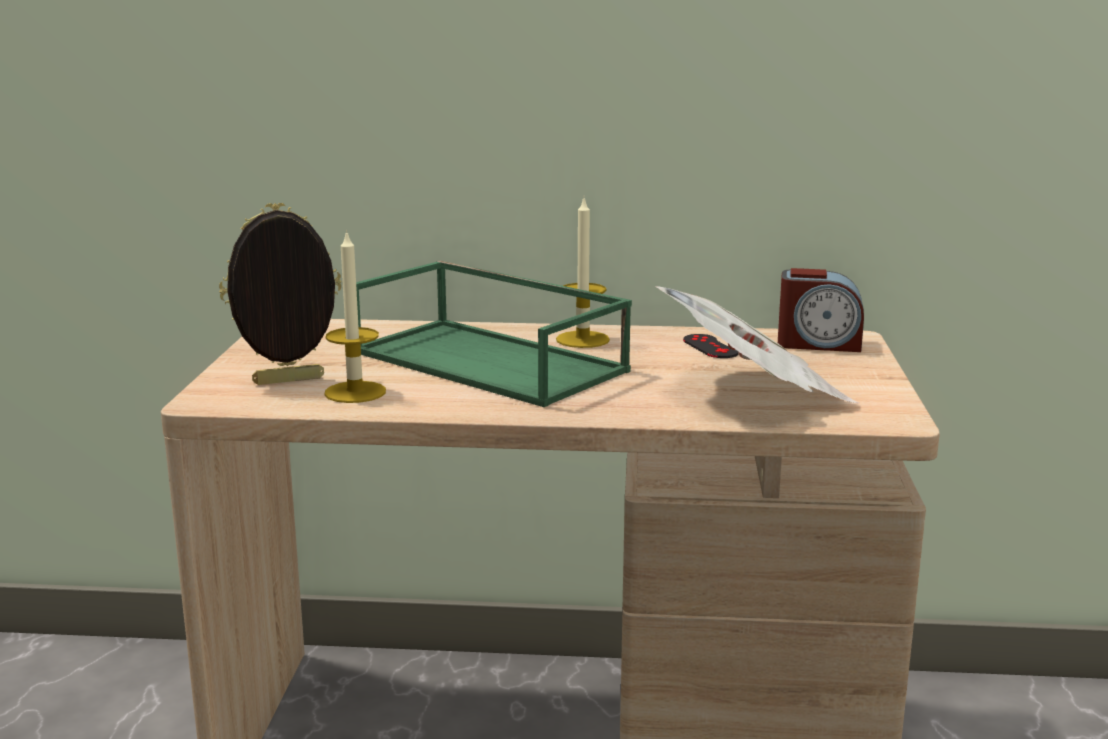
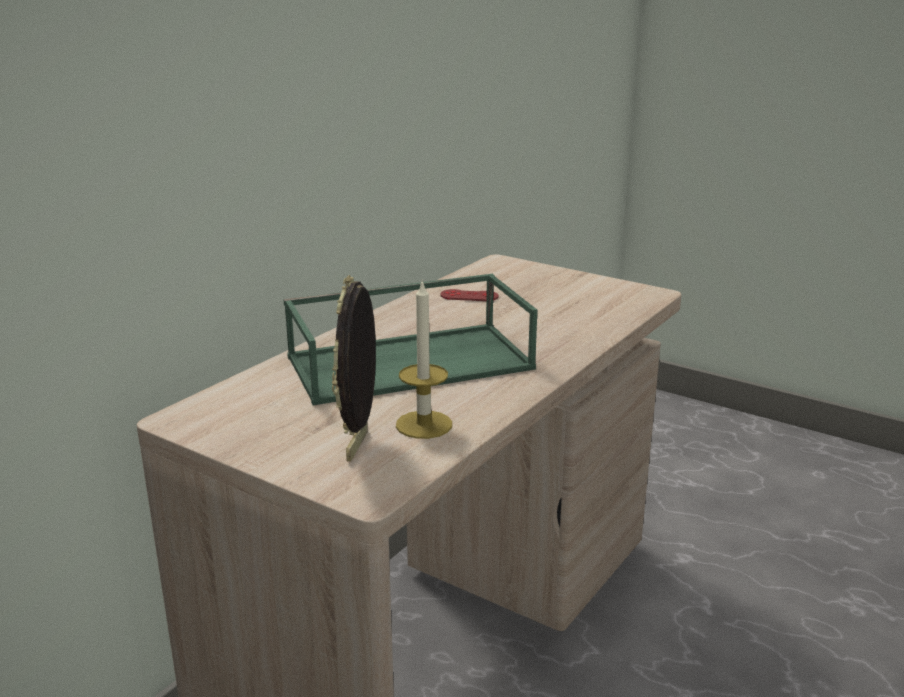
camera: 60 degrees left, 5 degrees up
candle [556,199,610,348] -> none
newspaper [655,286,860,404] -> none
black game controller [683,334,738,358] -> red game controller [440,289,499,301]
alarm clock [778,268,864,352] -> none

